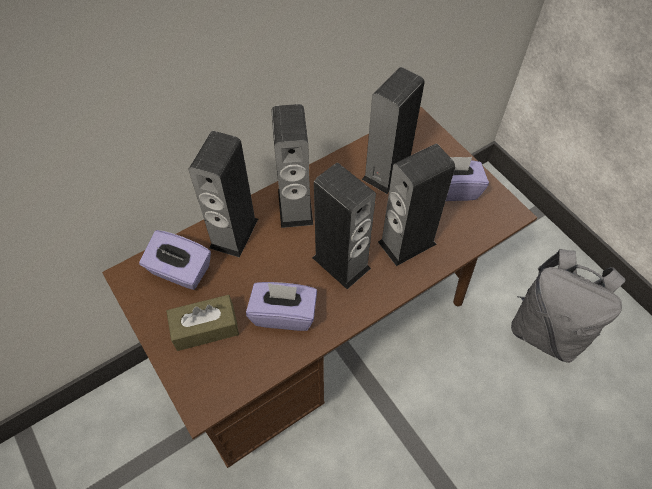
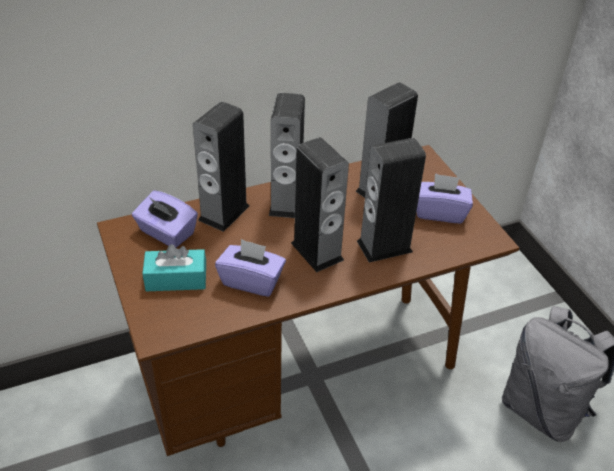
camera: 10 degrees right, 15 degrees down
brown tissue box [166,295,239,351] -> turquoise tissue box [142,244,206,291]

